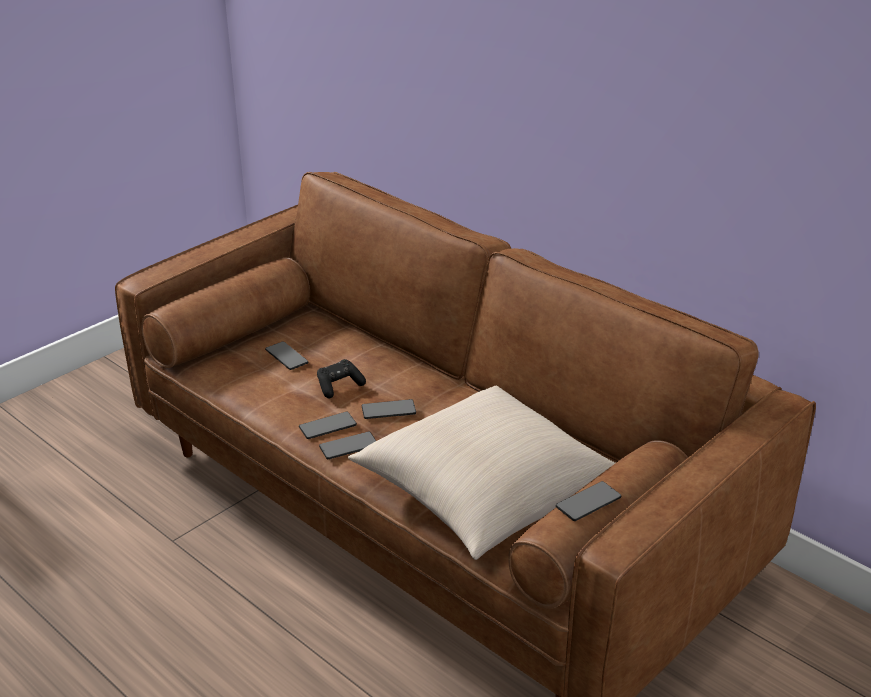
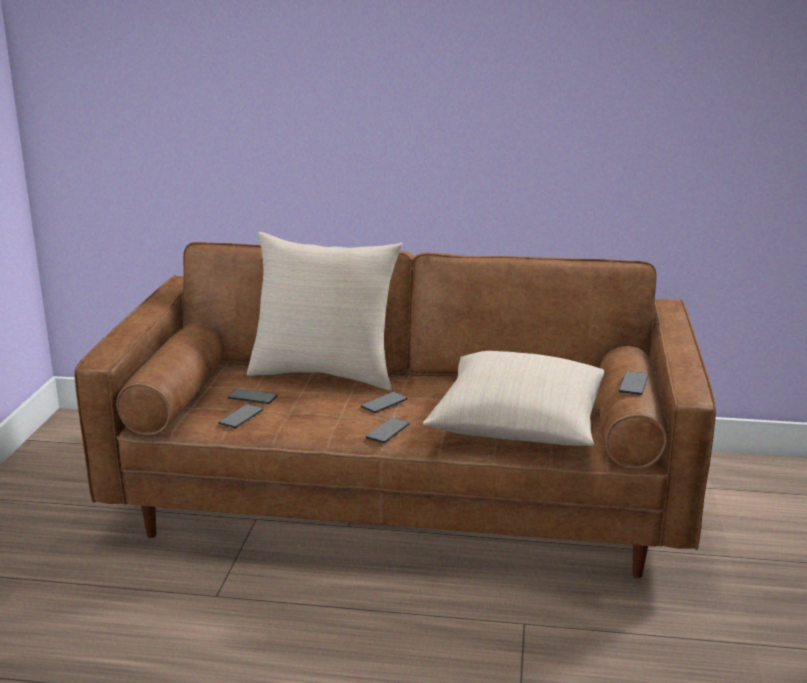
camera: 35 degrees left, 10 degrees down
phone [299,412,357,439] -> phone moved to [219,404,263,428]
black game controller [317,359,366,399] -> none
none -> beige pillow [247,232,403,390]

